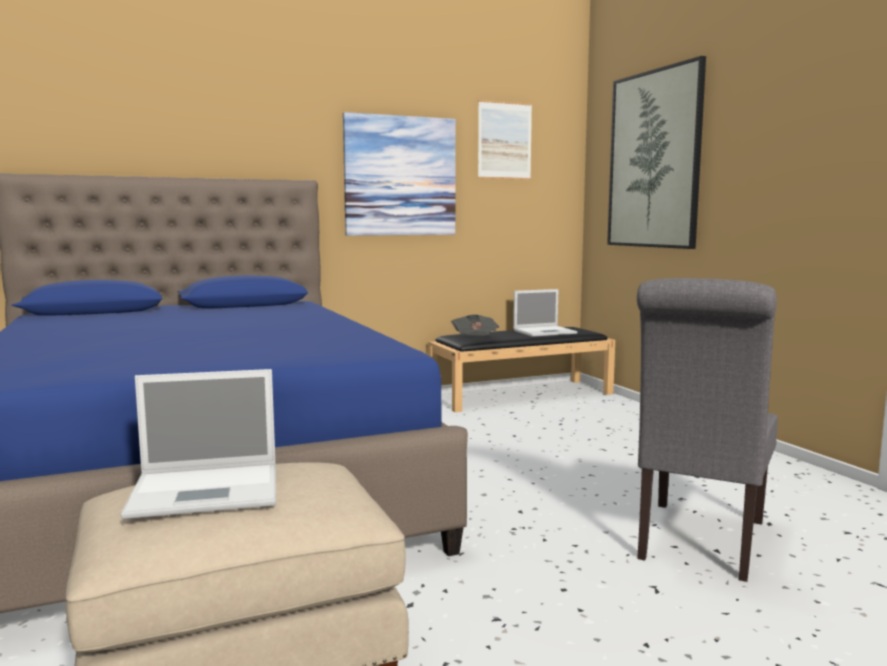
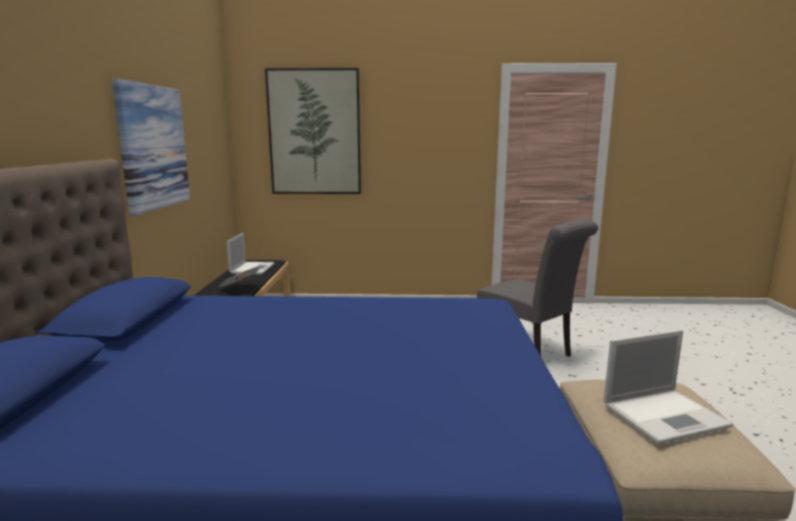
camera: 65 degrees left, 5 degrees up
laptop [121,369,276,519] -> laptop turned 60 degrees clockwise [603,330,733,444]
picture [478,100,532,180] -> none

